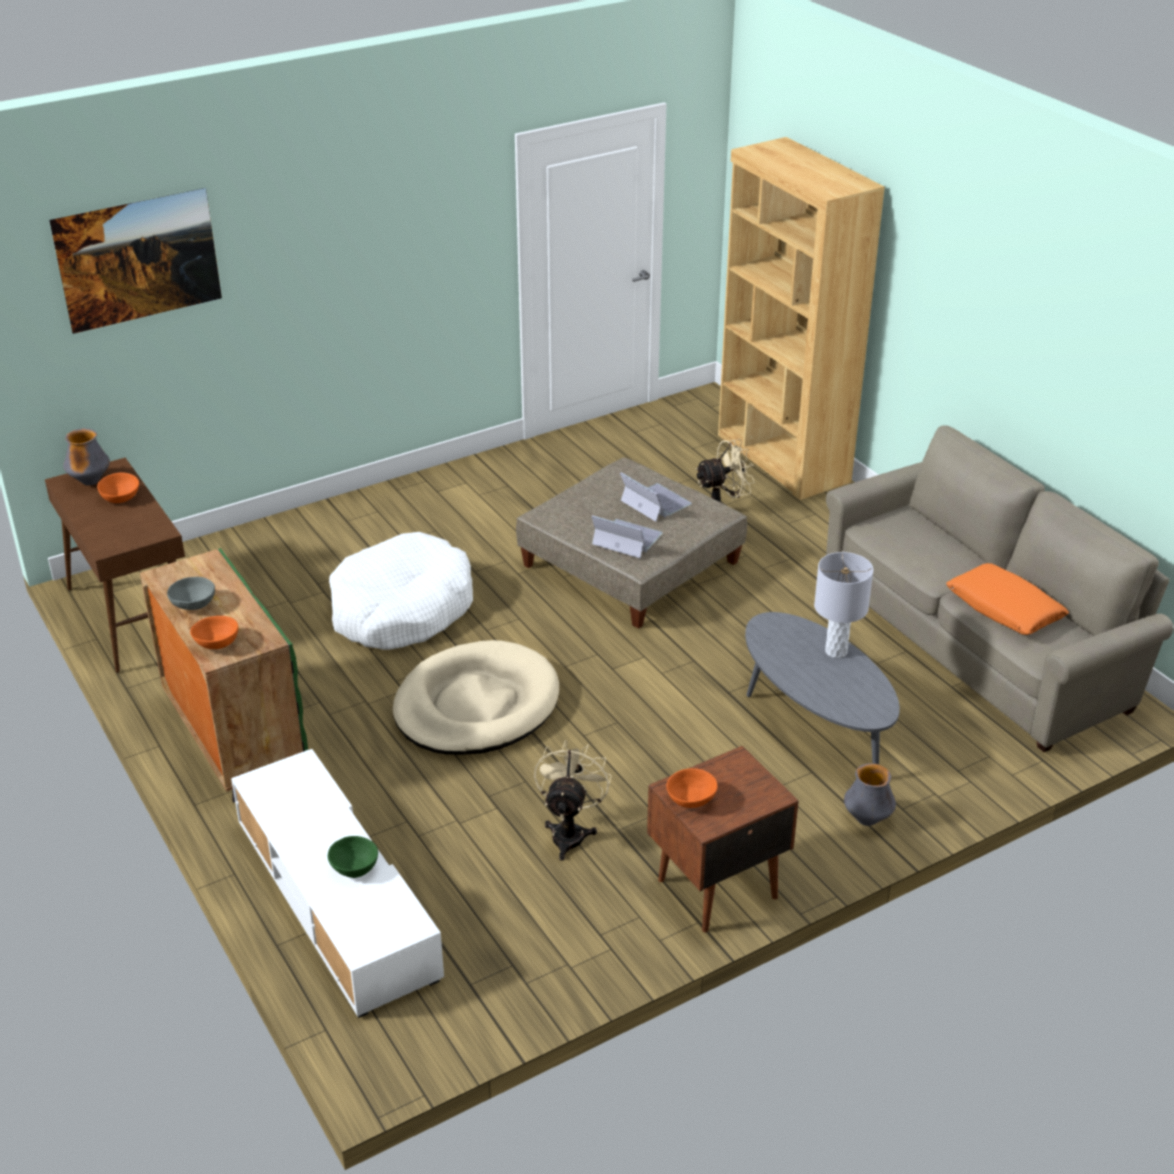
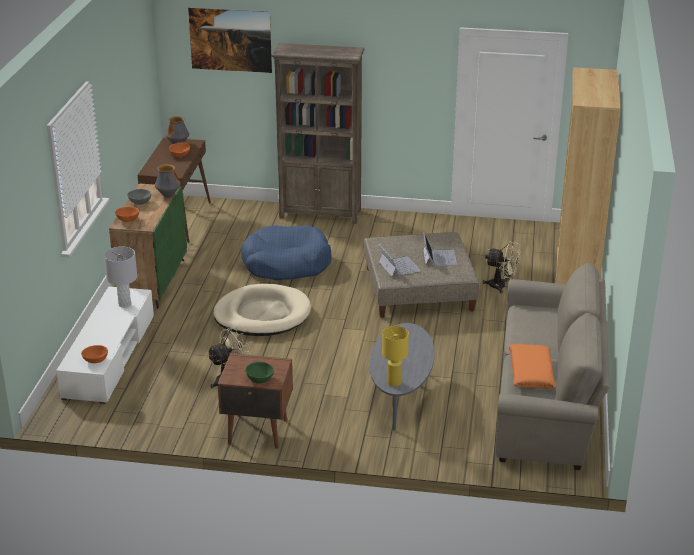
camera: 40 degrees right, 5 degrees down
green bowl [328,836,378,878] -> green bowl moved to [245,362,274,384]
white dog bed [329,532,473,650] -> blue dog bed [241,225,332,281]
orange bowl [666,768,718,808] -> orange bowl moved to [81,345,108,363]
grey table lamp [814,552,873,658] -> grey table lamp moved to [104,246,137,308]
vase [844,763,896,826] -> vase moved to [155,164,181,198]
none -> brown bookcase [272,43,365,224]
none -> yellow table lamp [382,326,409,387]

